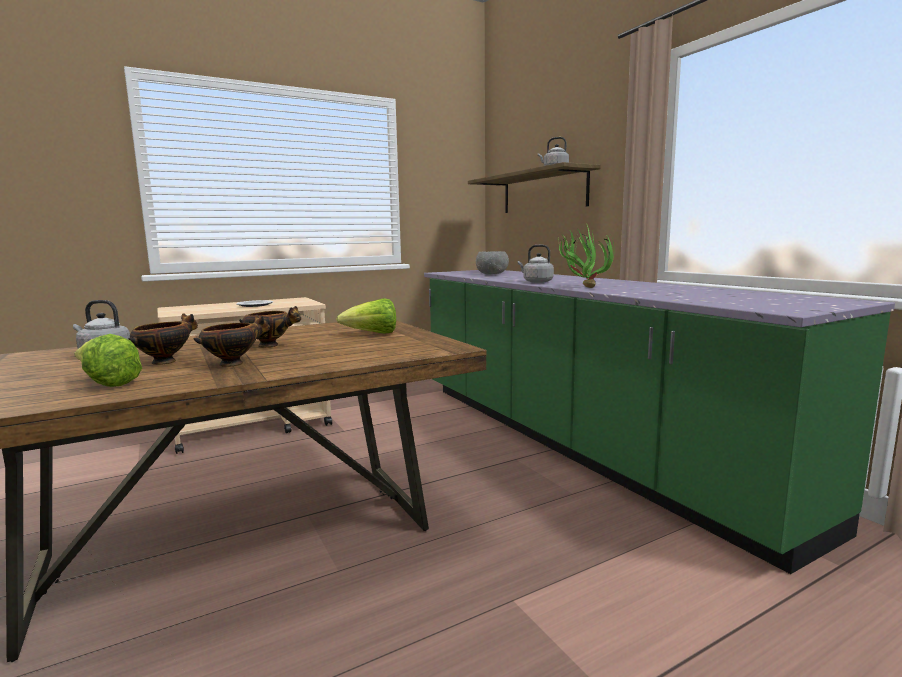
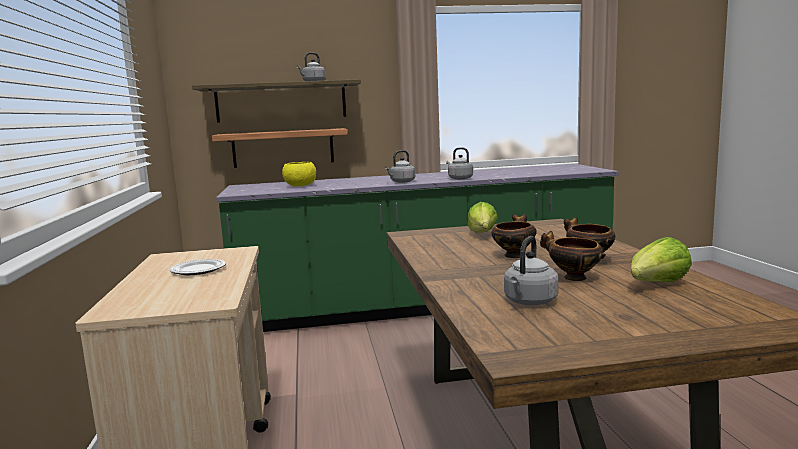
camera: 70 degrees left, 0 degrees up
grey bowl [476,251,509,274] -> yellow bowl [282,162,316,187]
potted plant [558,225,614,288] -> grey kettle [446,147,473,180]
none -> shelf [212,128,347,168]

